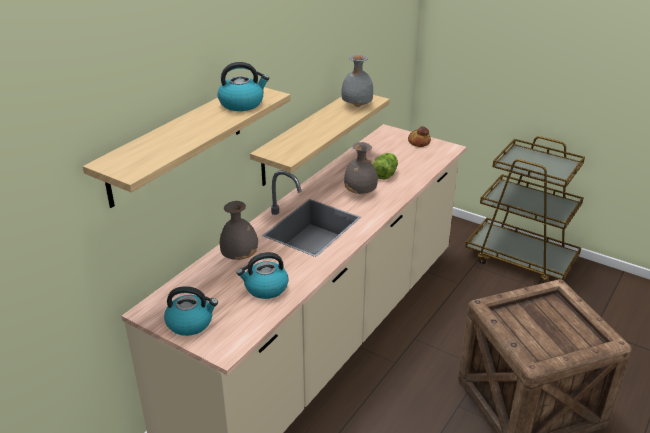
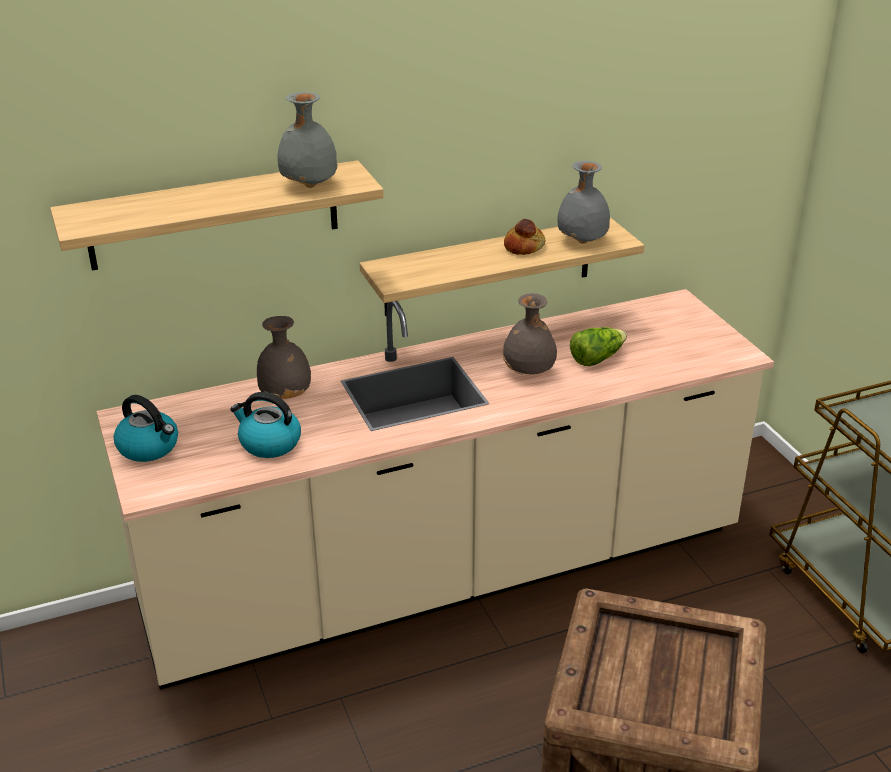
camera: 35 degrees right, 0 degrees up
kettle [218,62,269,111] -> grey vase [278,92,338,188]
bread [408,126,431,147] -> bread moved to [504,219,545,255]

